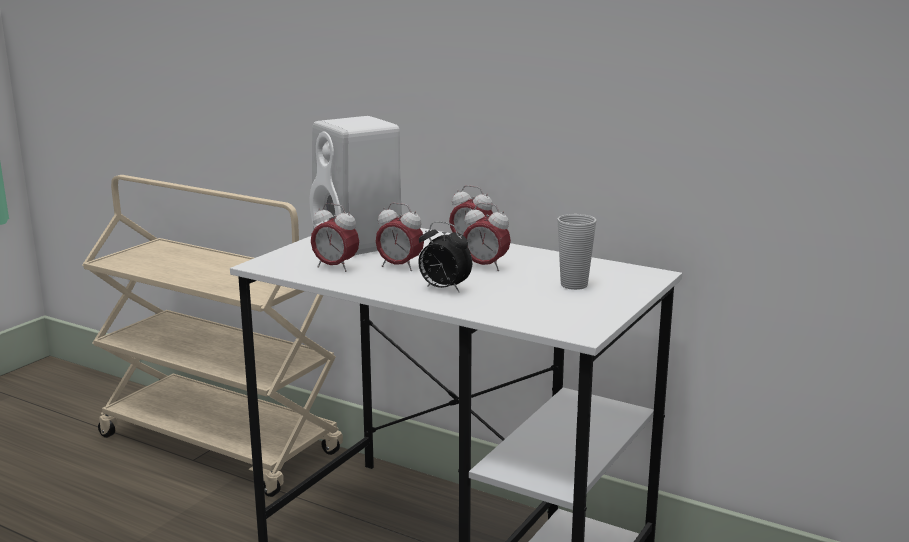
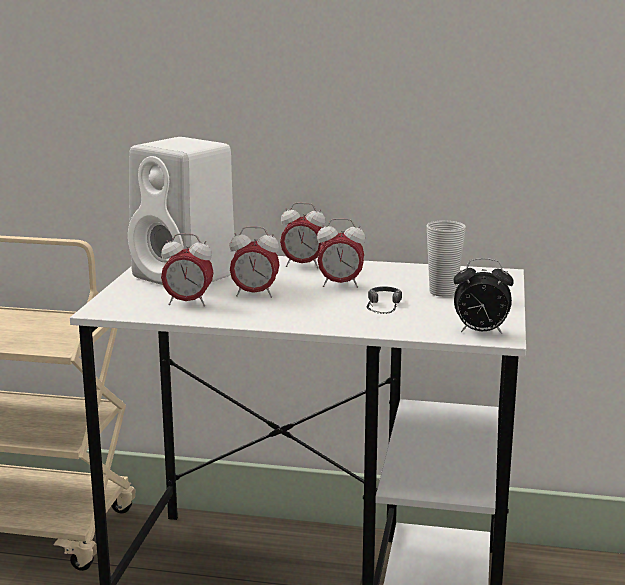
camera: 20 degrees left, 0 degrees up
alarm clock [418,221,472,292] -> alarm clock moved to [454,258,514,334]
none -> headphones [367,286,402,314]

